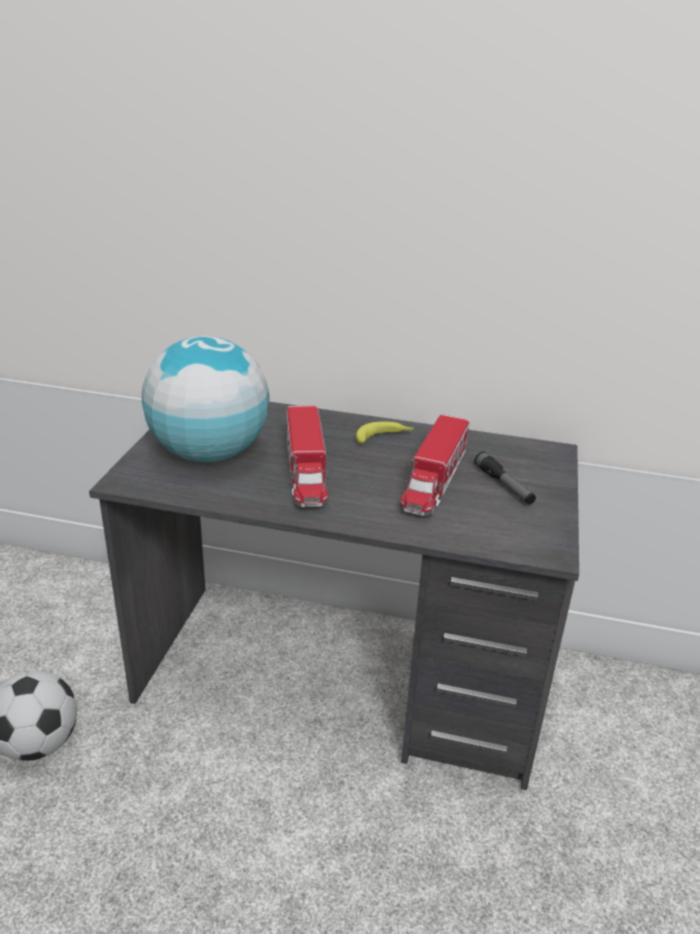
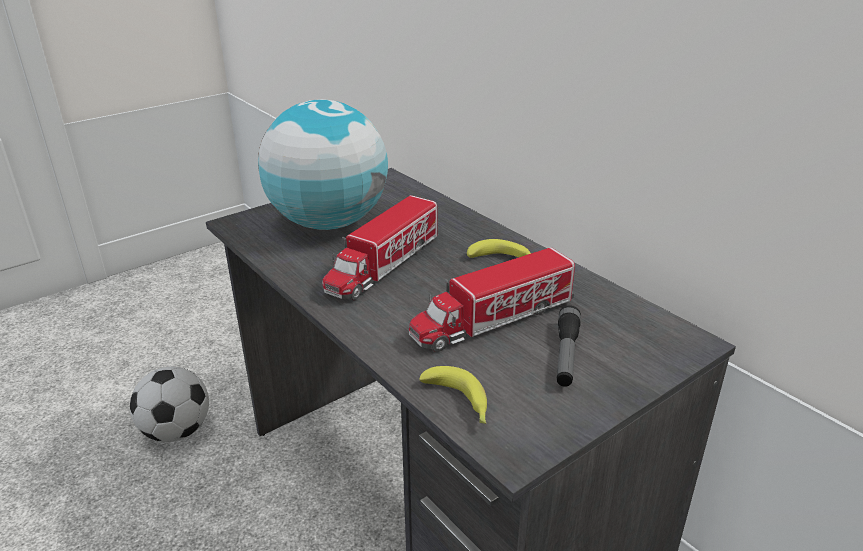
camera: 40 degrees right, 0 degrees up
none -> banana [419,366,487,424]

